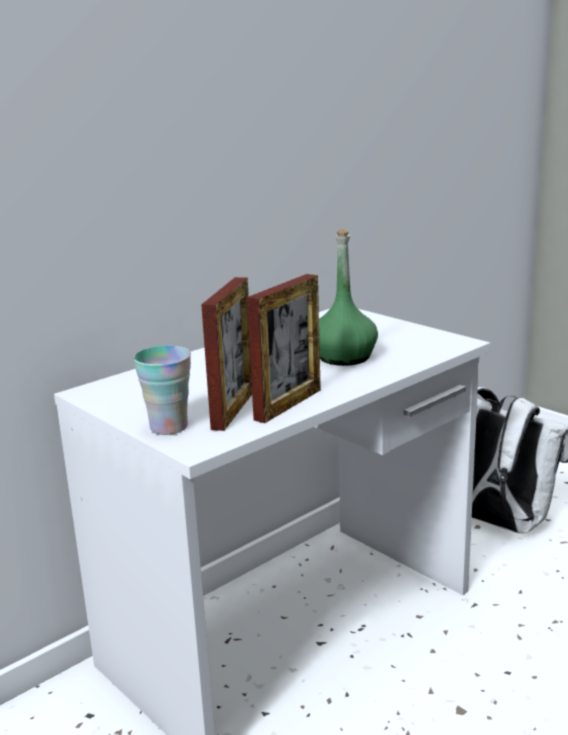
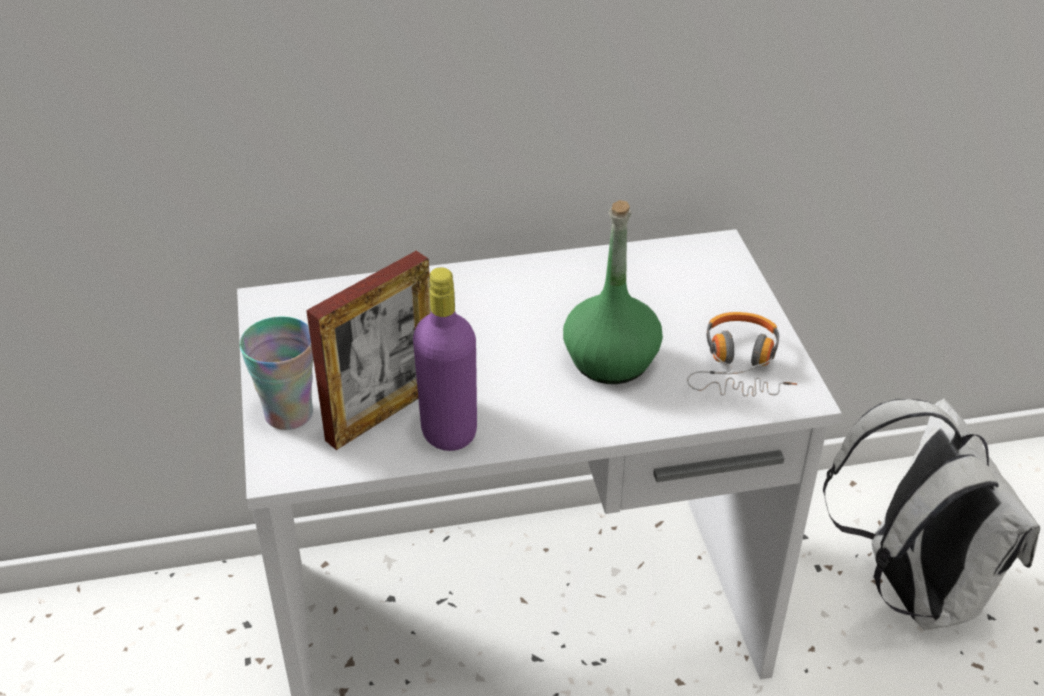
camera: 30 degrees right, 20 degrees up
picture frame [247,274,321,423] -> purple bottle [413,267,477,451]
none -> headphones [687,312,797,397]

